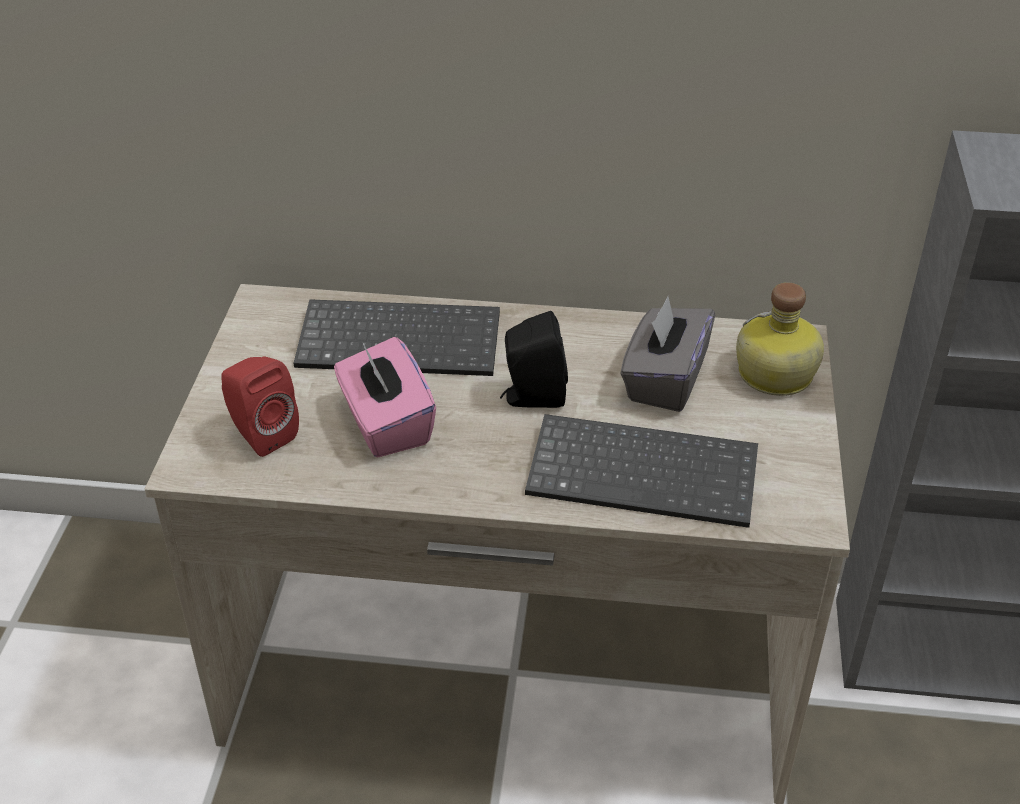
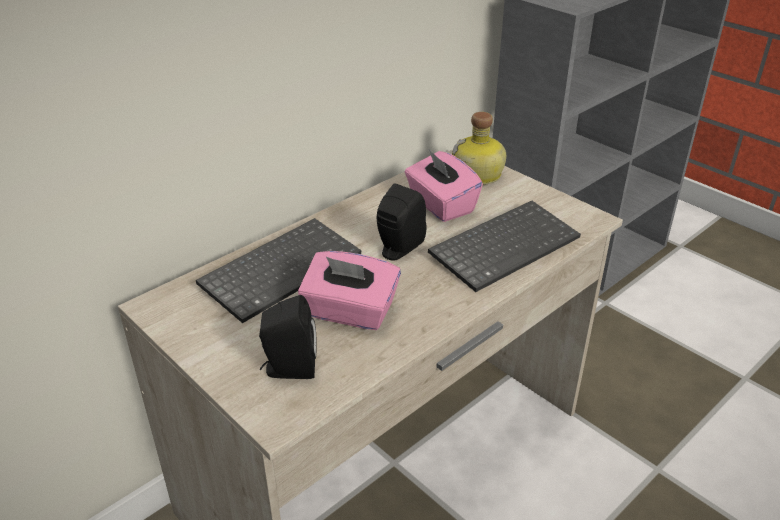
camera: 50 degrees left, 5 degrees down
red speaker [221,356,299,457] -> black speaker [259,295,317,379]
grey tissue box [620,297,715,412] -> pink tissue box [405,150,483,222]

